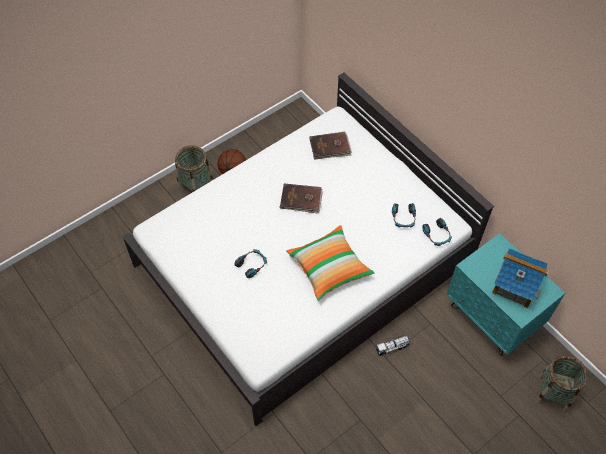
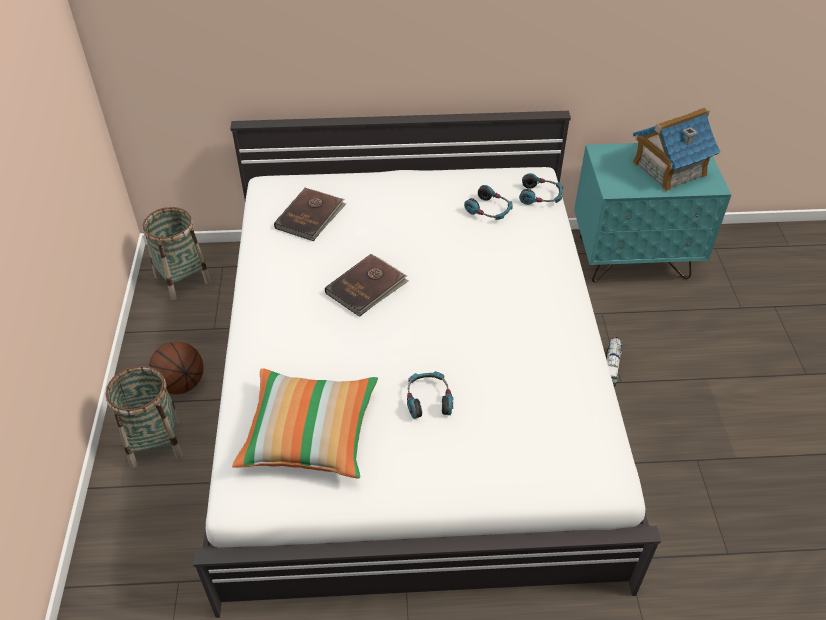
camera: 55 degrees left, 10 degrees down
pillow [286,225,374,301] -> pillow moved to [232,368,378,478]
basket [535,355,588,412] -> basket moved to [143,207,211,300]

